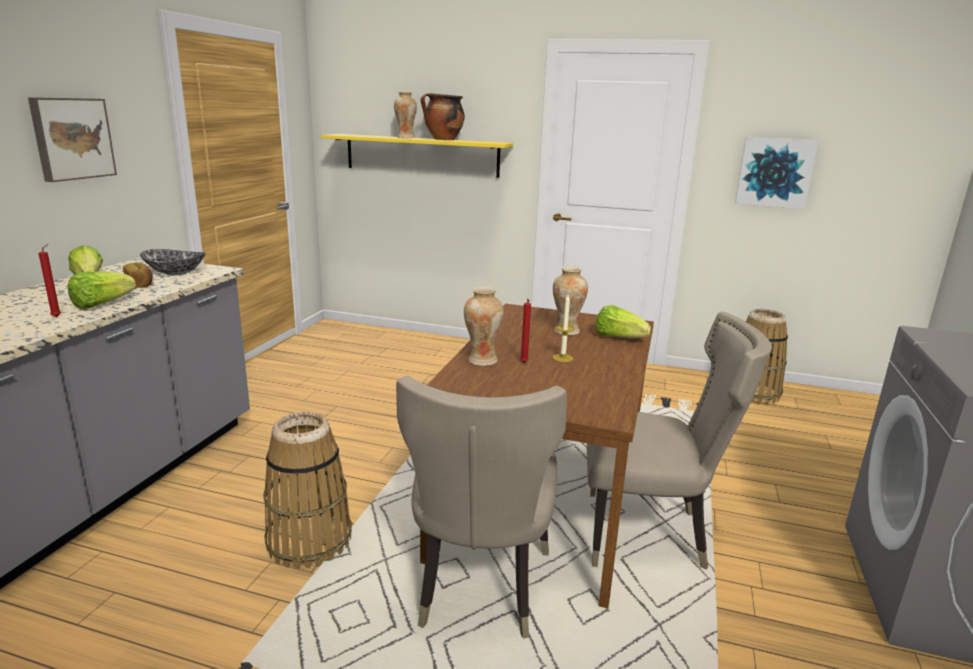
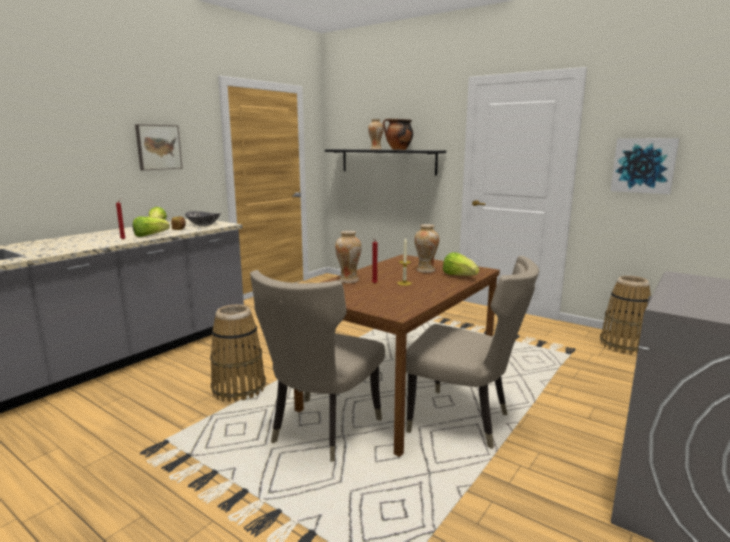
camera: 20 degrees right, 5 degrees down
yellow shelf [321,134,513,178] -> black shelf [325,149,446,175]

